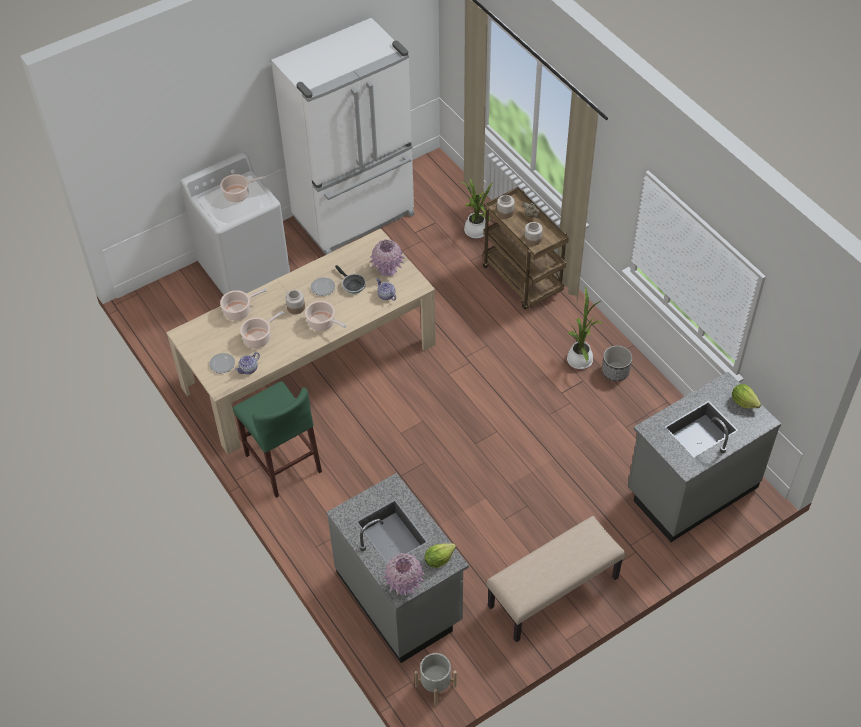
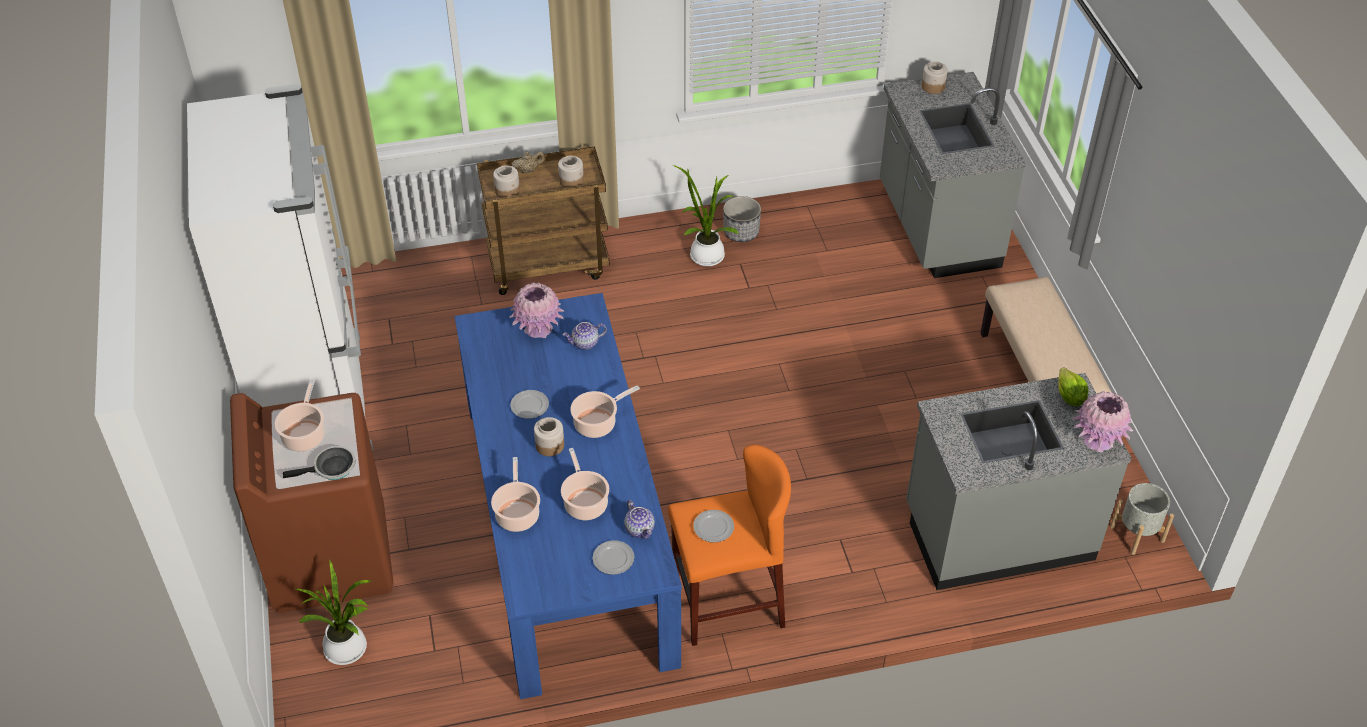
camera: 70 degrees left, 5 degrees down
beige dining table [166,228,436,454] -> blue dining table [455,293,682,699]
white washing machine [180,152,290,295] -> brown washing machine [230,393,393,613]
green stool [233,381,322,498] -> orange stool [668,444,791,646]
frying pan [335,265,366,294] -> frying pan moved to [283,446,355,480]
potted plant [461,177,493,238] -> potted plant moved to [295,559,371,665]
lettuce [732,384,761,409] -> jar [922,61,948,94]
none -> plate [693,510,734,543]

